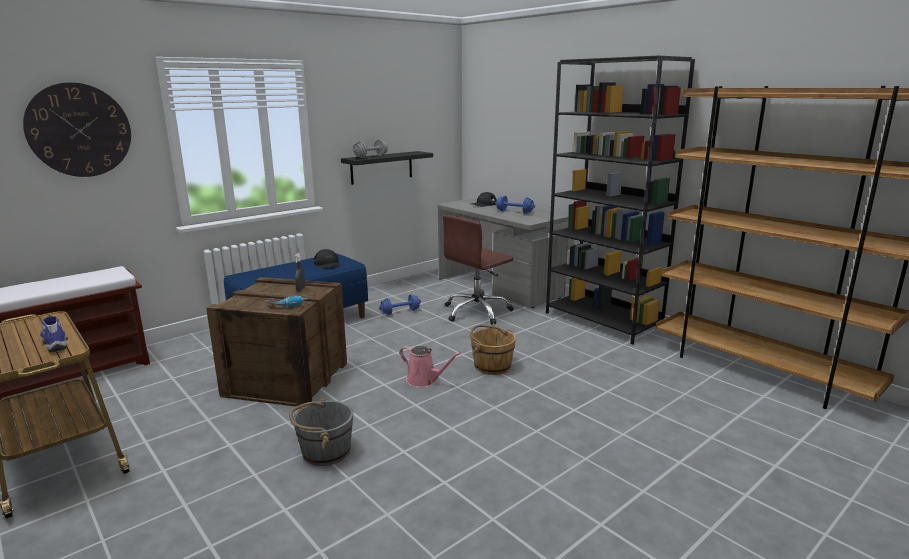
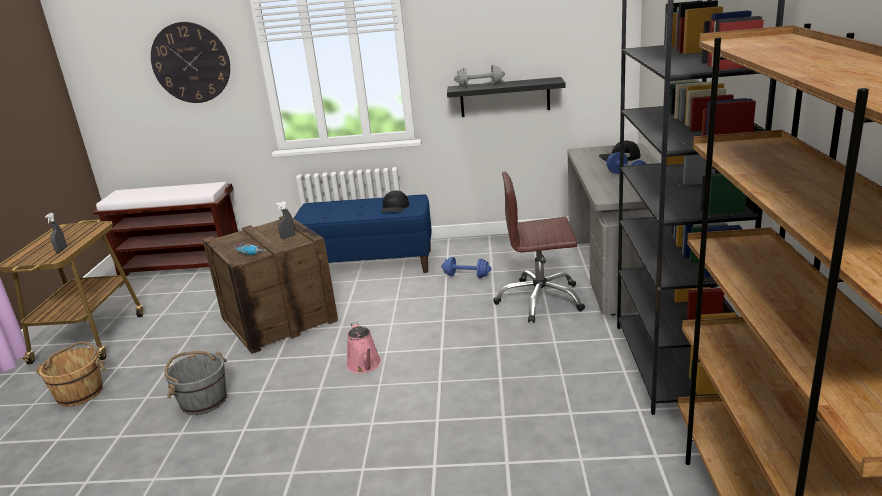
camera: 45 degrees right, 5 degrees up
shoe [40,316,68,352] -> grey spray bottle [45,213,67,253]
brown bucket [470,325,516,375] -> brown bucket moved to [35,341,106,406]

